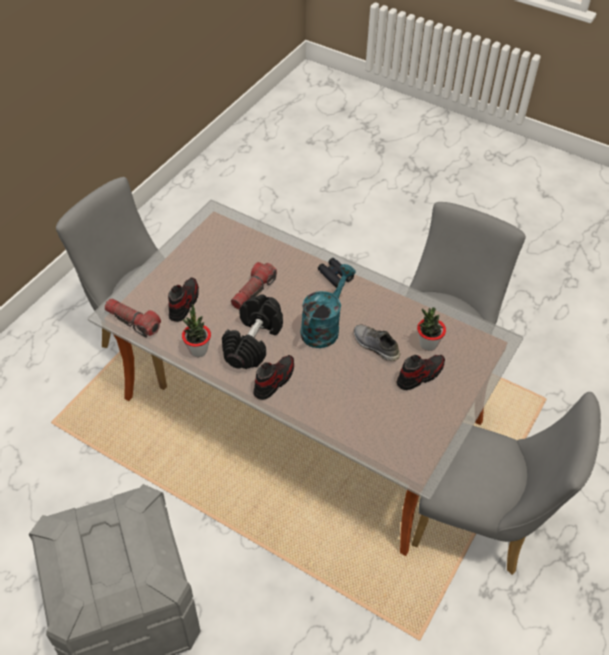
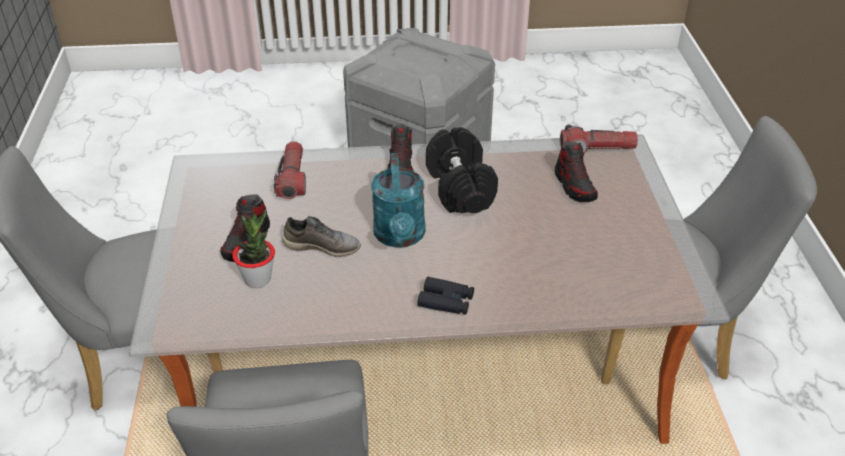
camera: 145 degrees right, 10 degrees down
potted plant [182,304,211,357] -> none
flashlight [231,262,277,309] -> flashlight moved to [274,141,306,199]

